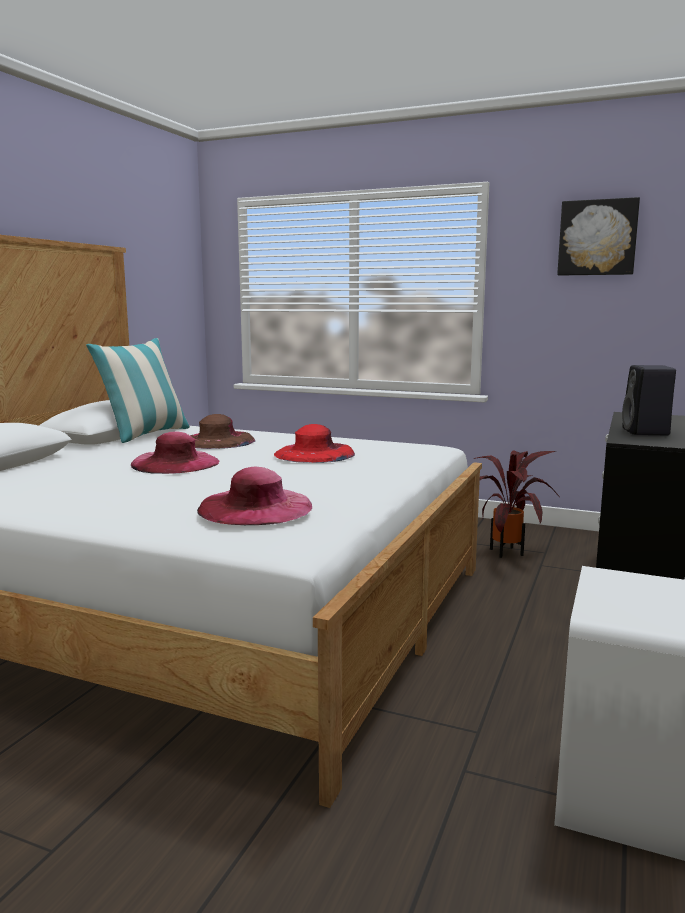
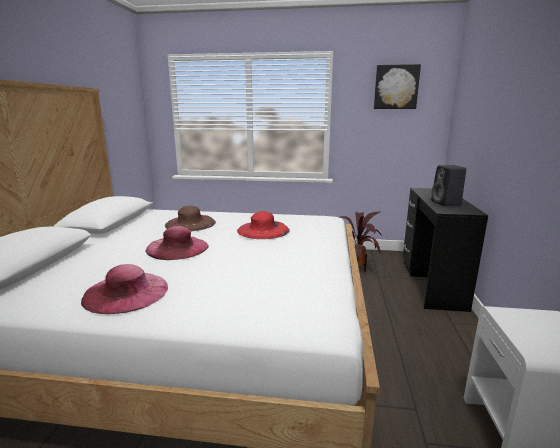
camera: 15 degrees left, 5 degrees up
pillow [86,338,190,443] -> none
pink hat [197,467,312,525] -> pink hat moved to [81,264,168,314]

